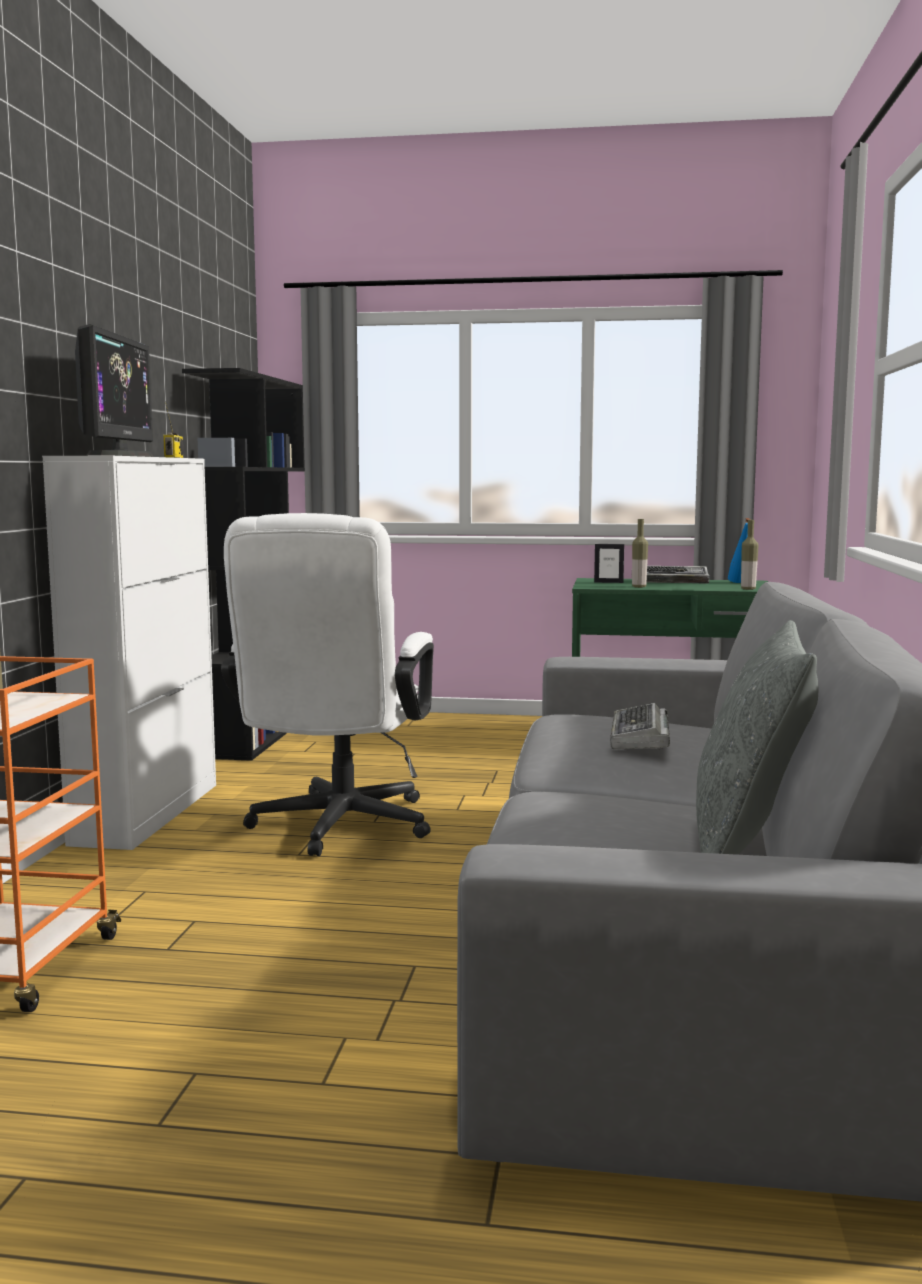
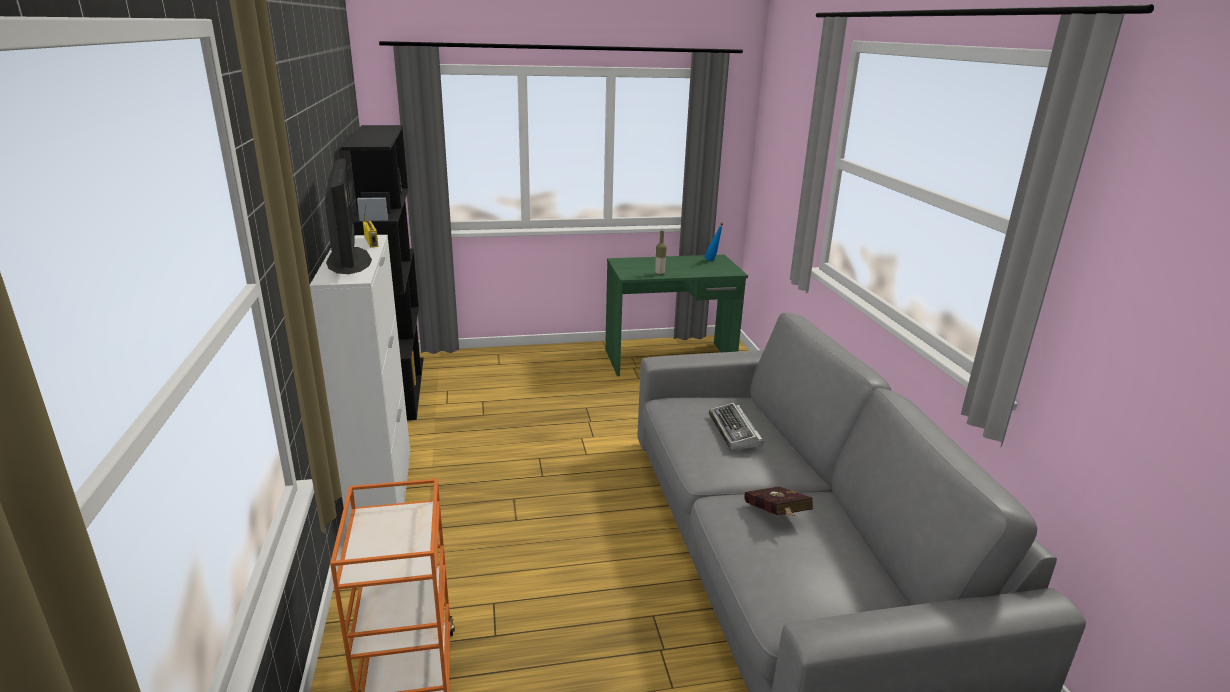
camera: 20 degrees left, 15 degrees up
white office chair [221,513,434,856] -> none
picture frame [594,544,624,583] -> none
keyboard [647,566,709,584] -> none
grey pillow [696,620,818,855] -> none
bottle [741,520,759,590] -> none
none -> red book [744,486,813,516]

